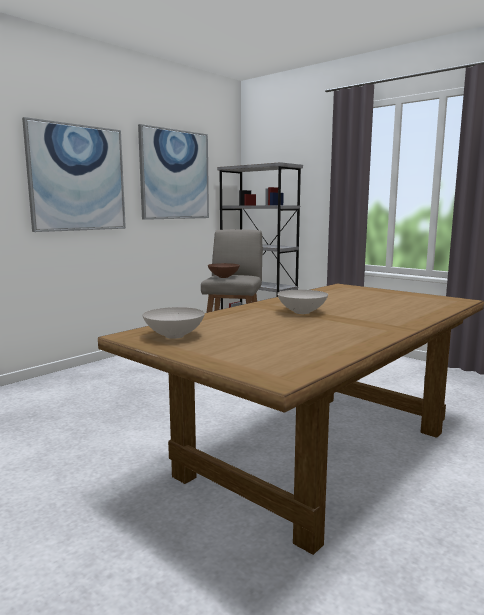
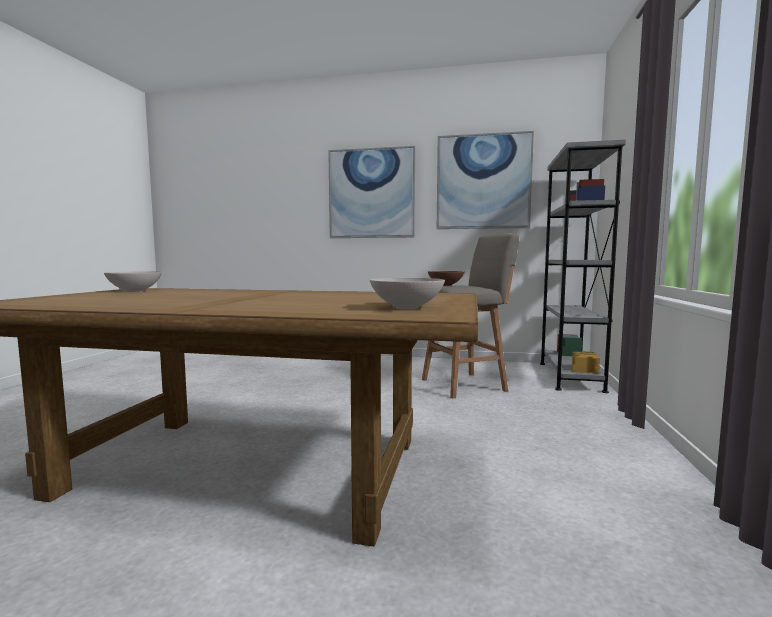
camera: 60 degrees right, 5 degrees down
white bowl [277,290,328,314] -> white bowl moved to [370,278,445,309]

